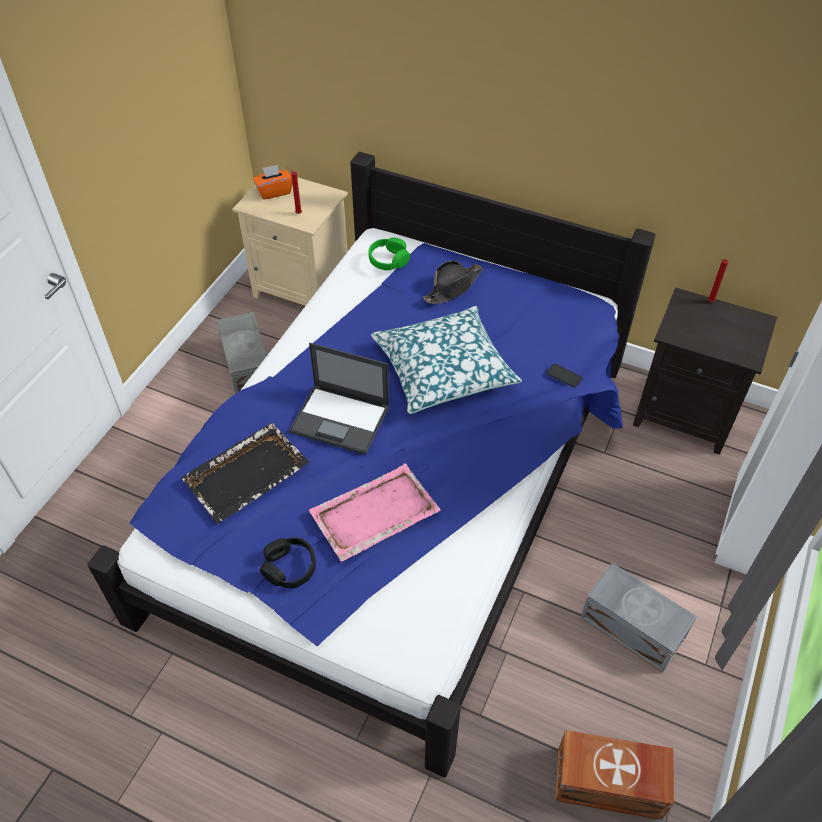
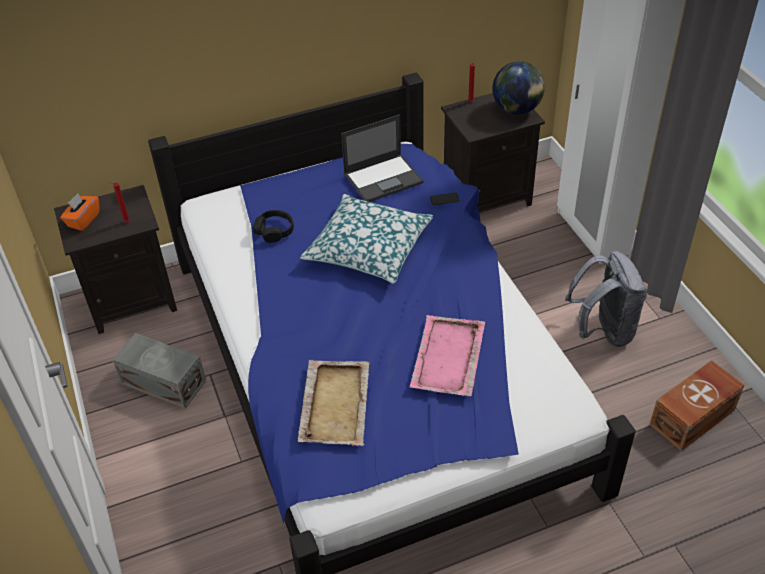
camera: 45 degrees left, 5 degrees down
black tray [181,422,309,524] -> beige tray [298,360,369,446]
beige nightstand [232,177,348,306] -> black nightstand [54,185,177,334]
black headphones [260,538,316,588] -> black headphones moved to [253,210,294,243]
laptop [289,343,390,455] -> laptop moved to [341,115,424,202]
green headphones [369,237,410,270] -> none
black hat [423,261,483,304] -> none
grey storage box [580,563,697,673] -> grey backpack [566,251,647,347]
none -> globe [492,61,545,115]

